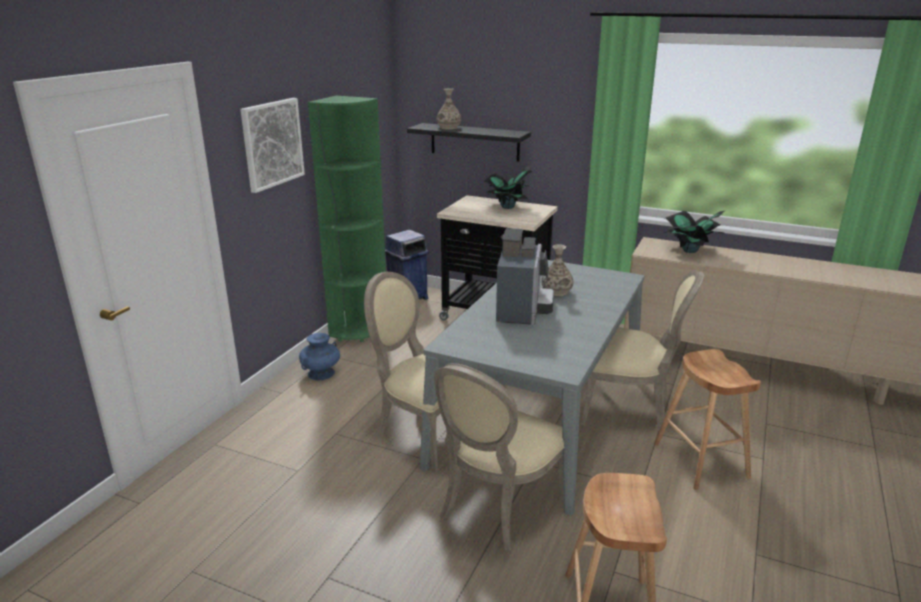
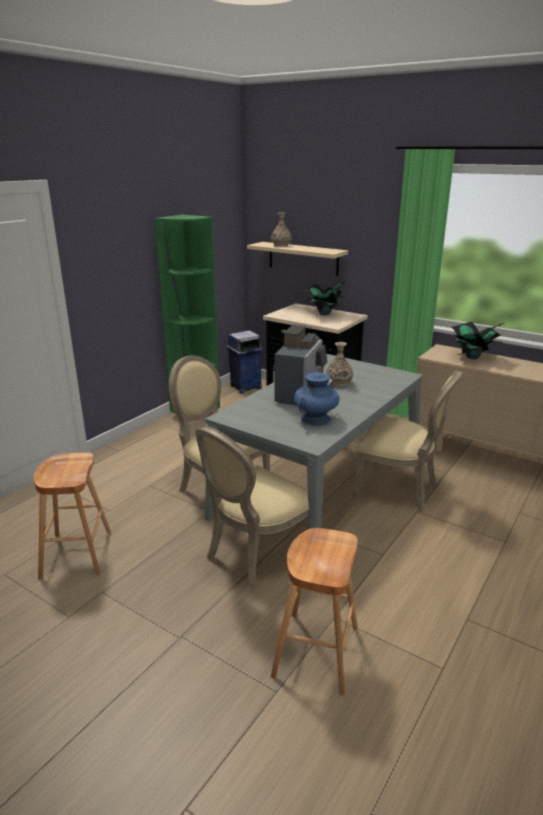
camera: 10 degrees right, 0 degrees up
picture [240,98,305,193] -> none
blue vase [299,333,340,380] -> blue vase moved to [294,372,340,425]
black shelf [407,123,531,162] -> beige shelf [247,242,348,276]
brown stool [654,349,761,490] -> brown stool moved to [34,452,111,579]

